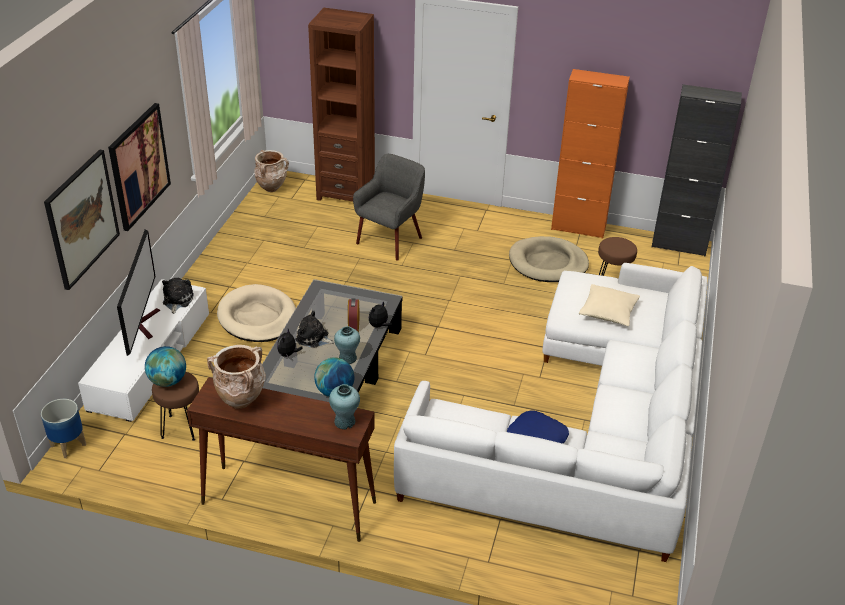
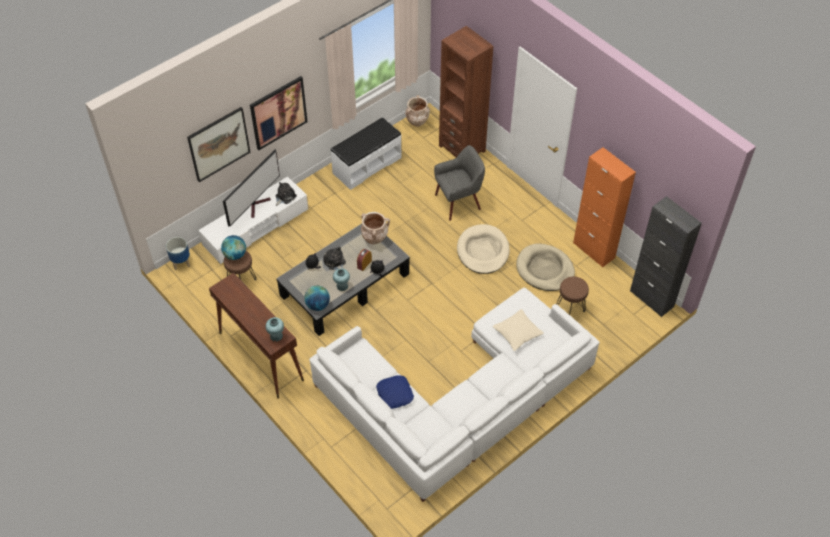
camera: 35 degrees right, 15 degrees up
beige vase [207,345,266,409] -> beige vase moved to [361,212,390,244]
beige dog bed [217,284,296,342] -> beige dog bed moved to [457,224,510,274]
none -> white bench [330,117,401,190]

